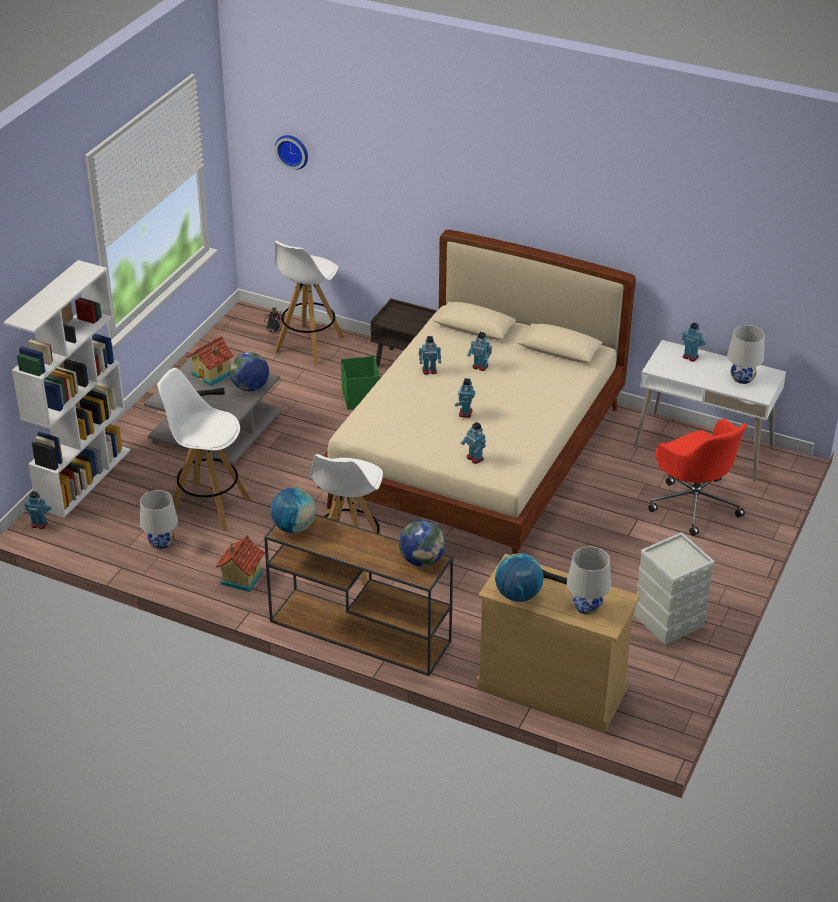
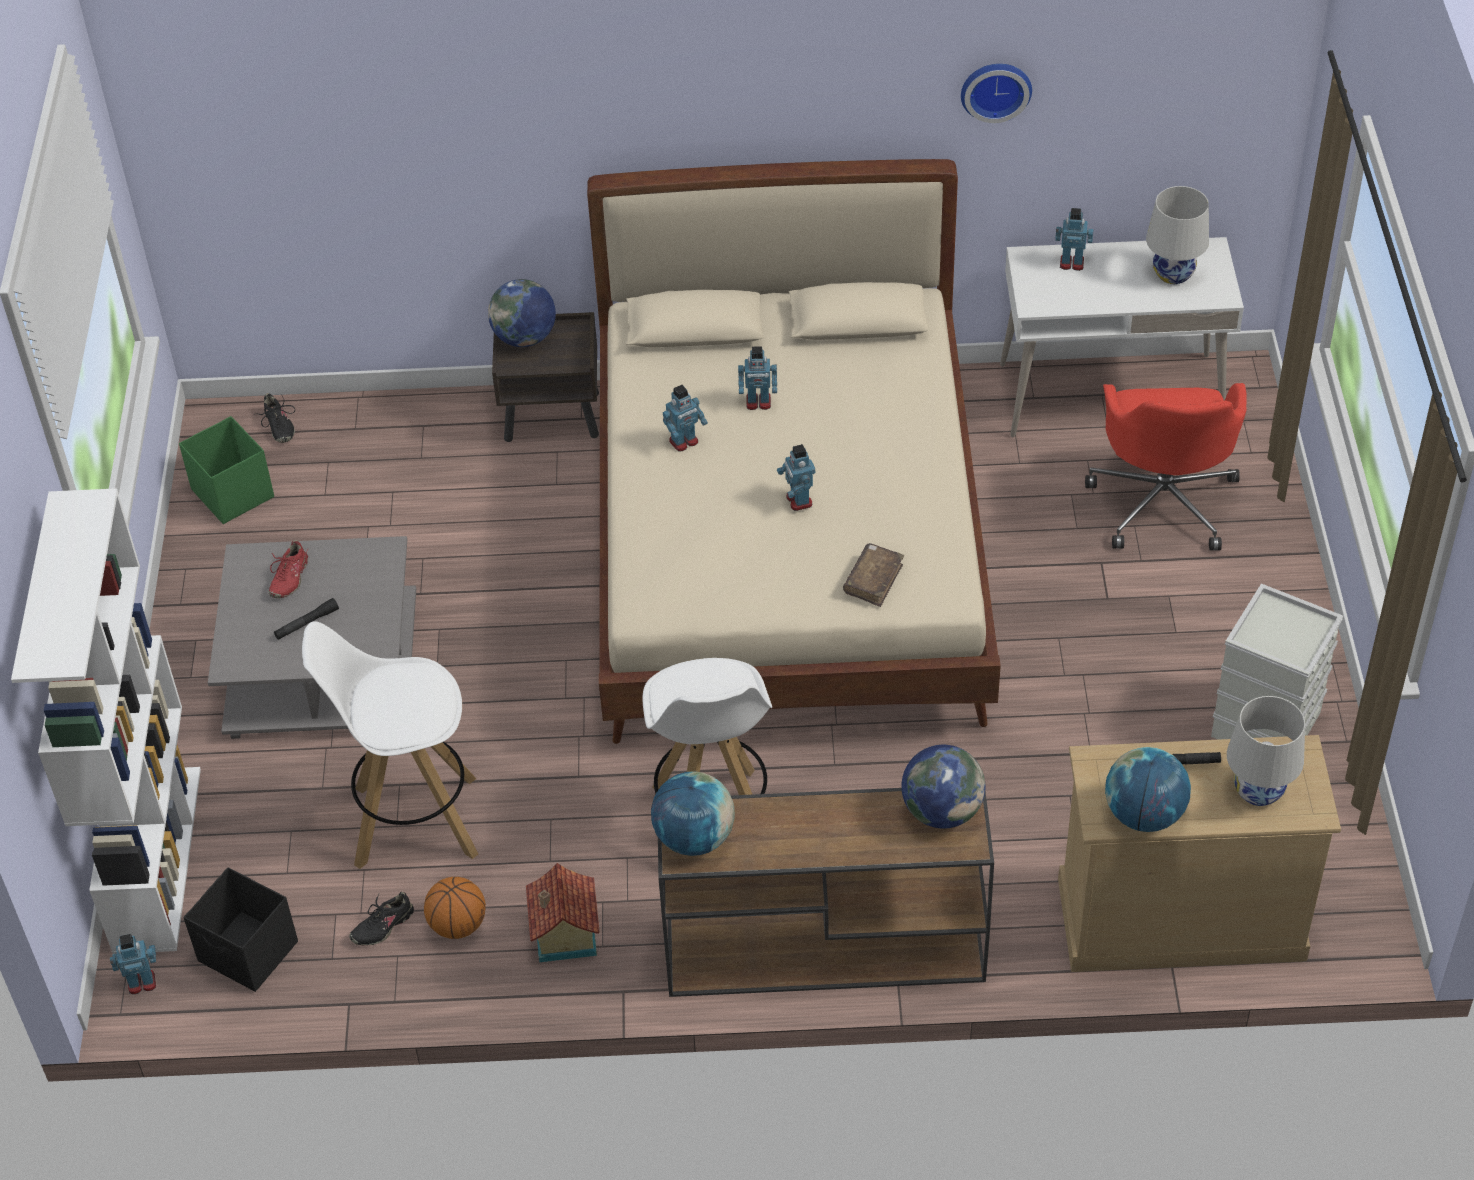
camera: 25 degrees left, 10 degrees up
white table lamp [140,490,178,549] -> black shoe [349,892,414,946]
toy house [187,336,234,386] -> red shoe [268,540,308,598]
globe [230,352,269,391] -> globe moved to [488,279,556,347]
white stool [274,241,345,366] -> none
wall clock [275,135,308,170] -> wall clock moved to [961,64,1032,123]
green storage box [341,356,380,409] -> green storage box moved to [179,416,274,524]
toy robot [461,422,486,464] -> brown book [843,543,904,607]
red office chair [648,419,747,536] -> red office chair turned 60 degrees clockwise [1085,383,1247,551]
none -> black storage box [183,867,298,992]
none -> basketball [424,877,486,939]

